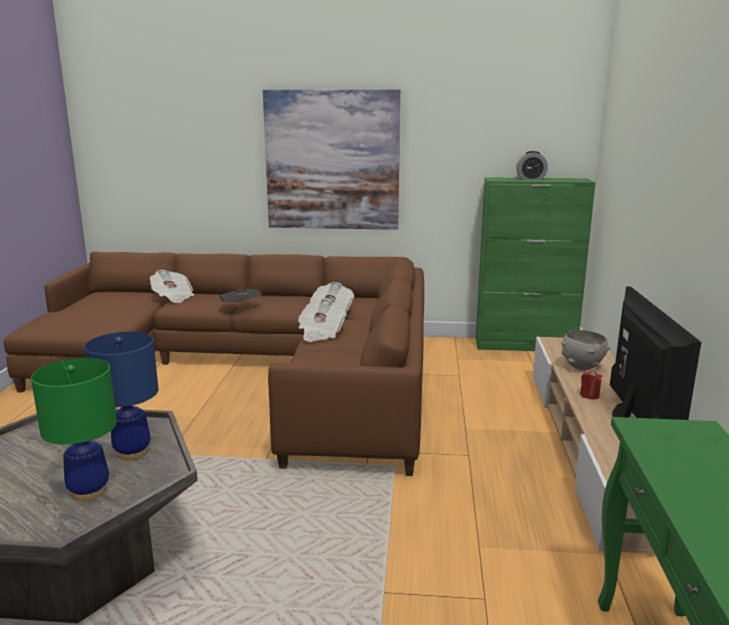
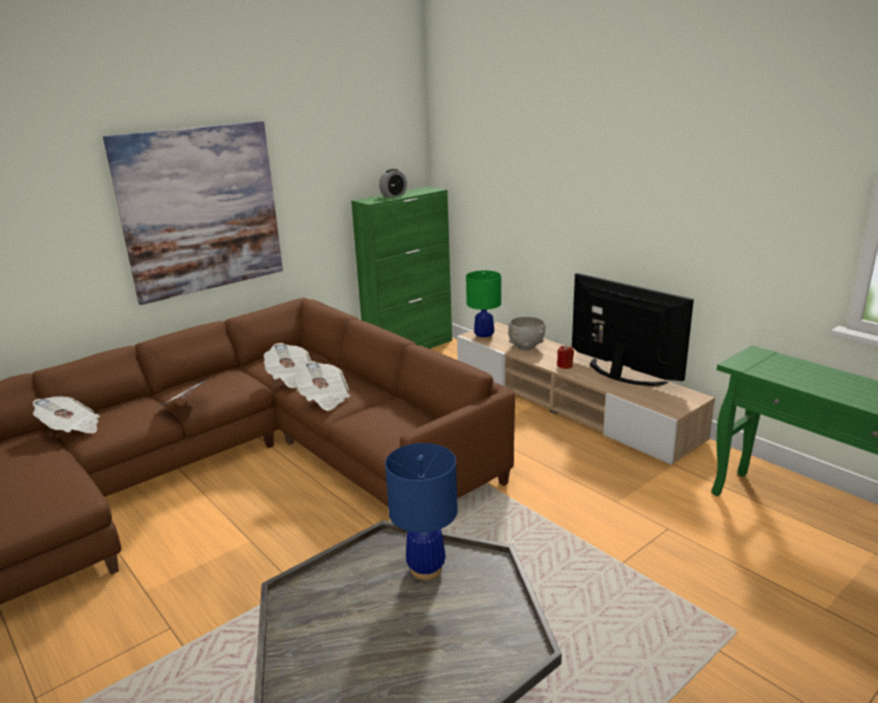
camera: 45 degrees left, 5 degrees up
green table lamp [31,358,117,501] -> green table lamp moved to [466,270,501,341]

